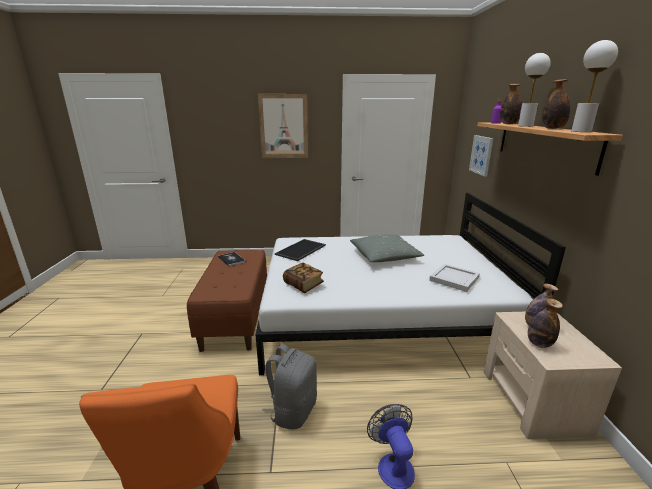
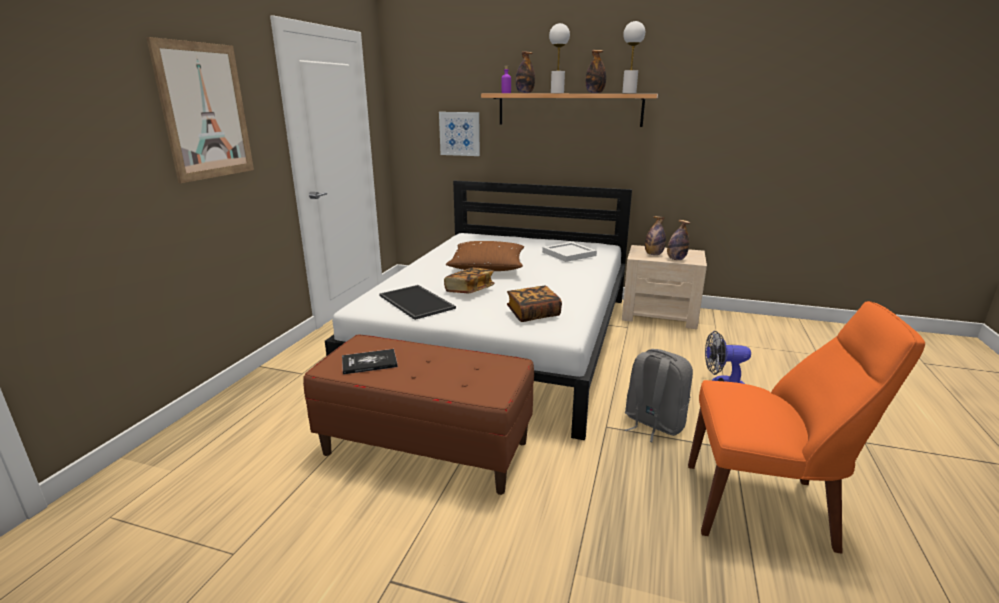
camera: 70 degrees left, 0 degrees up
grey pillow [350,234,424,262] -> brown pillow [446,241,524,271]
none -> book [444,267,494,293]

